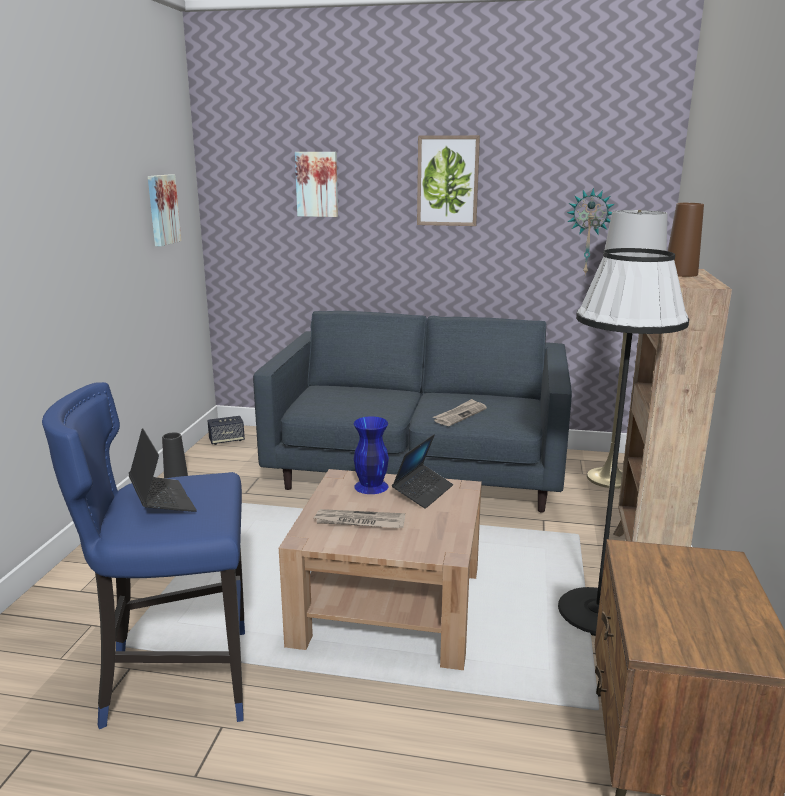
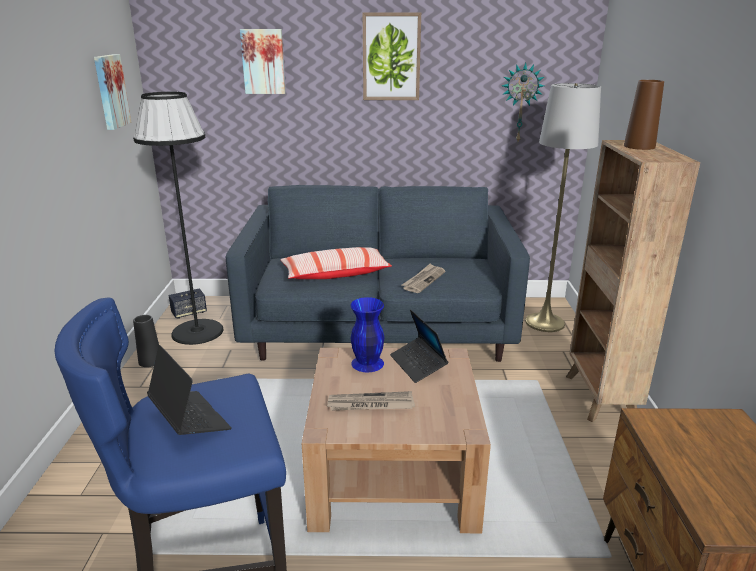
camera: 10 degrees left, 5 degrees up
laptop [392,434,453,509] -> laptop turned 135 degrees clockwise [390,309,448,383]
black floor lamp [558,248,689,636] -> black floor lamp moved to [133,92,224,345]
none -> pillow [280,247,392,279]

